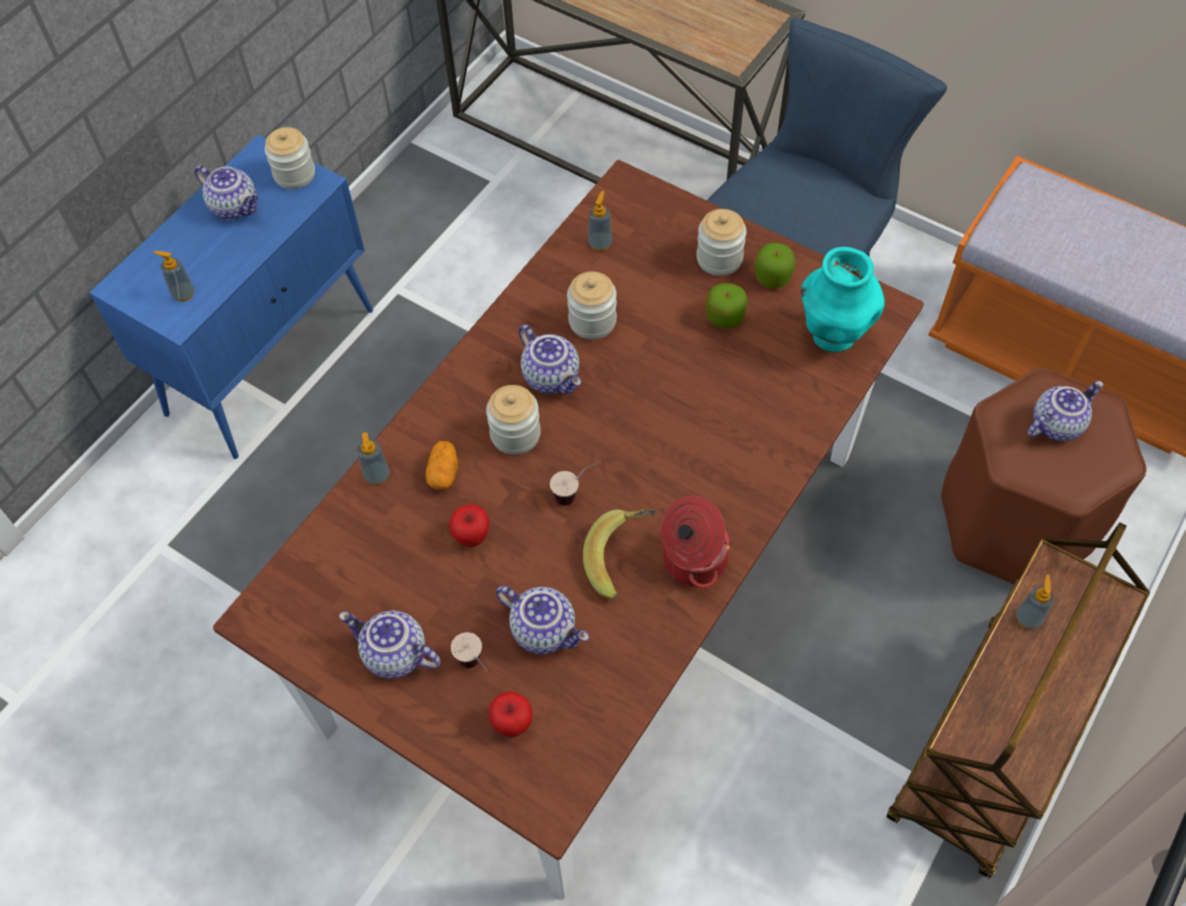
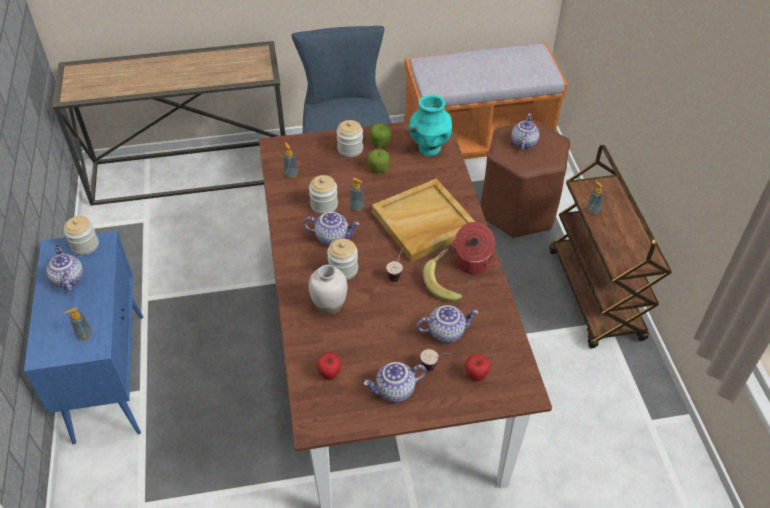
camera: 45 degrees left, 10 degrees down
teapot [195,165,259,220] -> teapot turned 105 degrees counterclockwise [47,245,83,292]
soap dispenser [357,432,390,485] -> soap dispenser moved to [350,177,364,211]
potato [426,441,458,490] -> white vase [309,265,347,315]
apple [449,504,490,547] -> apple moved to [317,352,342,380]
none -> beige tray [372,178,475,262]

